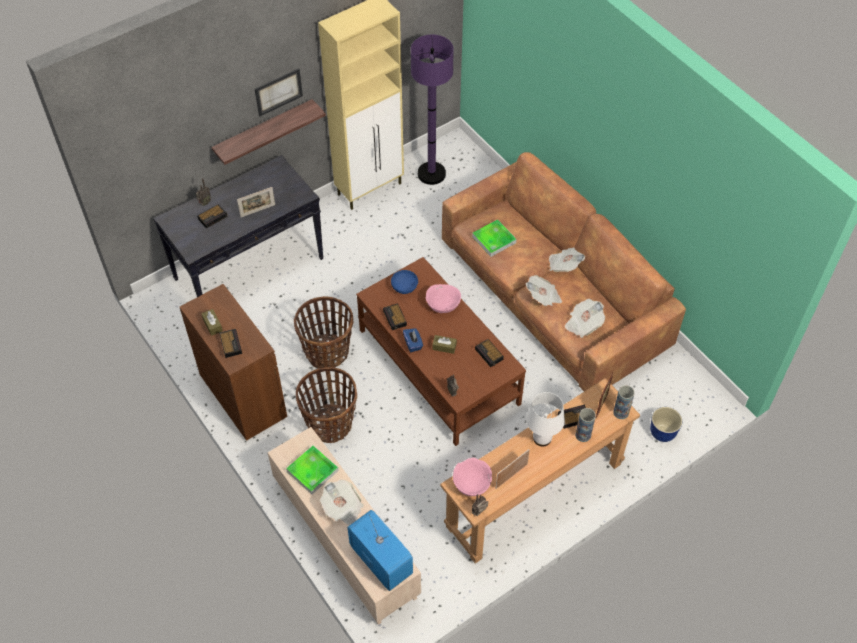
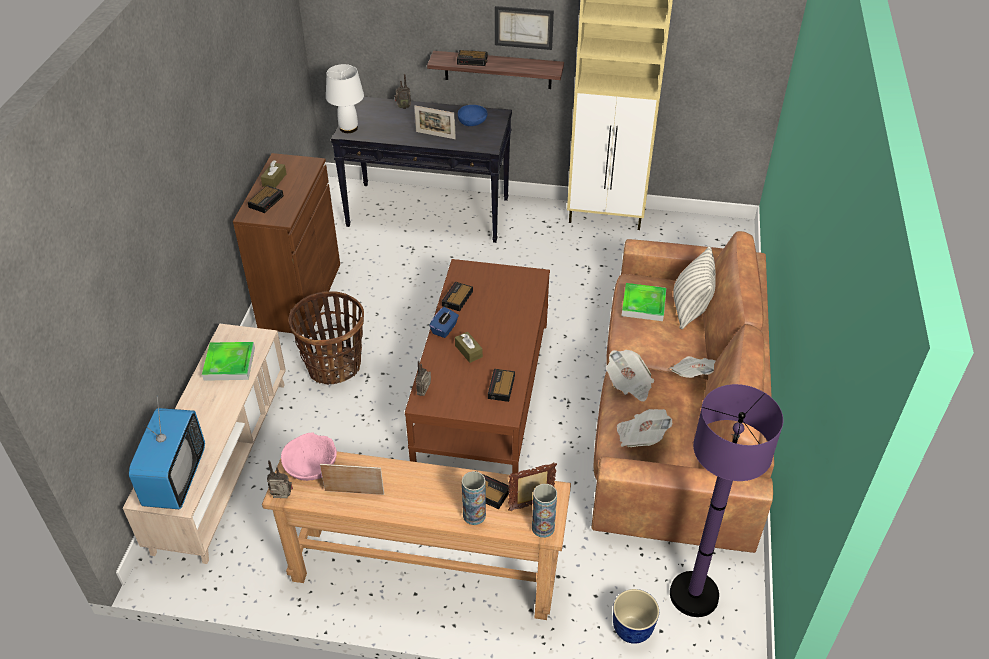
camera: 45 degrees right, 10 degrees down
alarm clock [197,204,228,228] -> alarm clock moved to [457,50,488,66]
basket [294,296,354,368] -> none
newspaper [320,480,364,525] -> none
blue bowl [391,270,418,294] -> blue bowl moved to [458,105,487,126]
purple floor lamp [411,35,454,185] -> purple floor lamp moved to [670,384,783,617]
pink bowl [426,284,461,313] -> none
white table lamp [526,392,565,447] -> white table lamp moved to [326,64,364,133]
none -> pillow [673,246,716,329]

